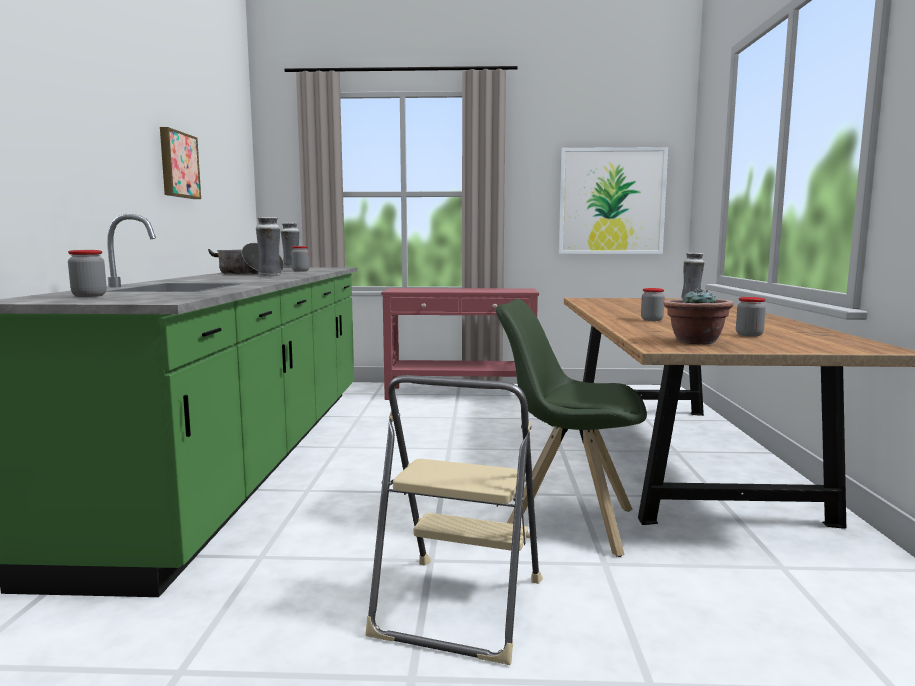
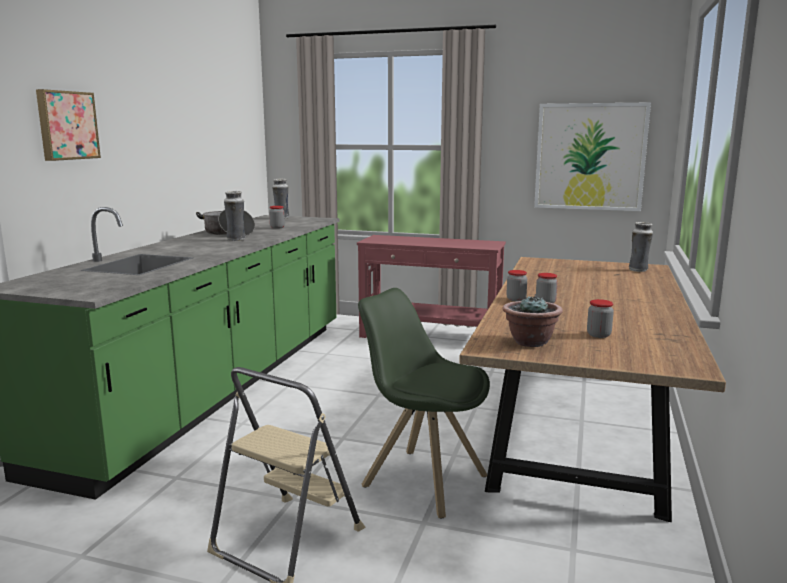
camera: 15 degrees right, 5 degrees up
jar [68,250,107,297] -> jar moved to [506,270,527,301]
picture [160,127,201,199] -> picture moved to [36,89,101,161]

